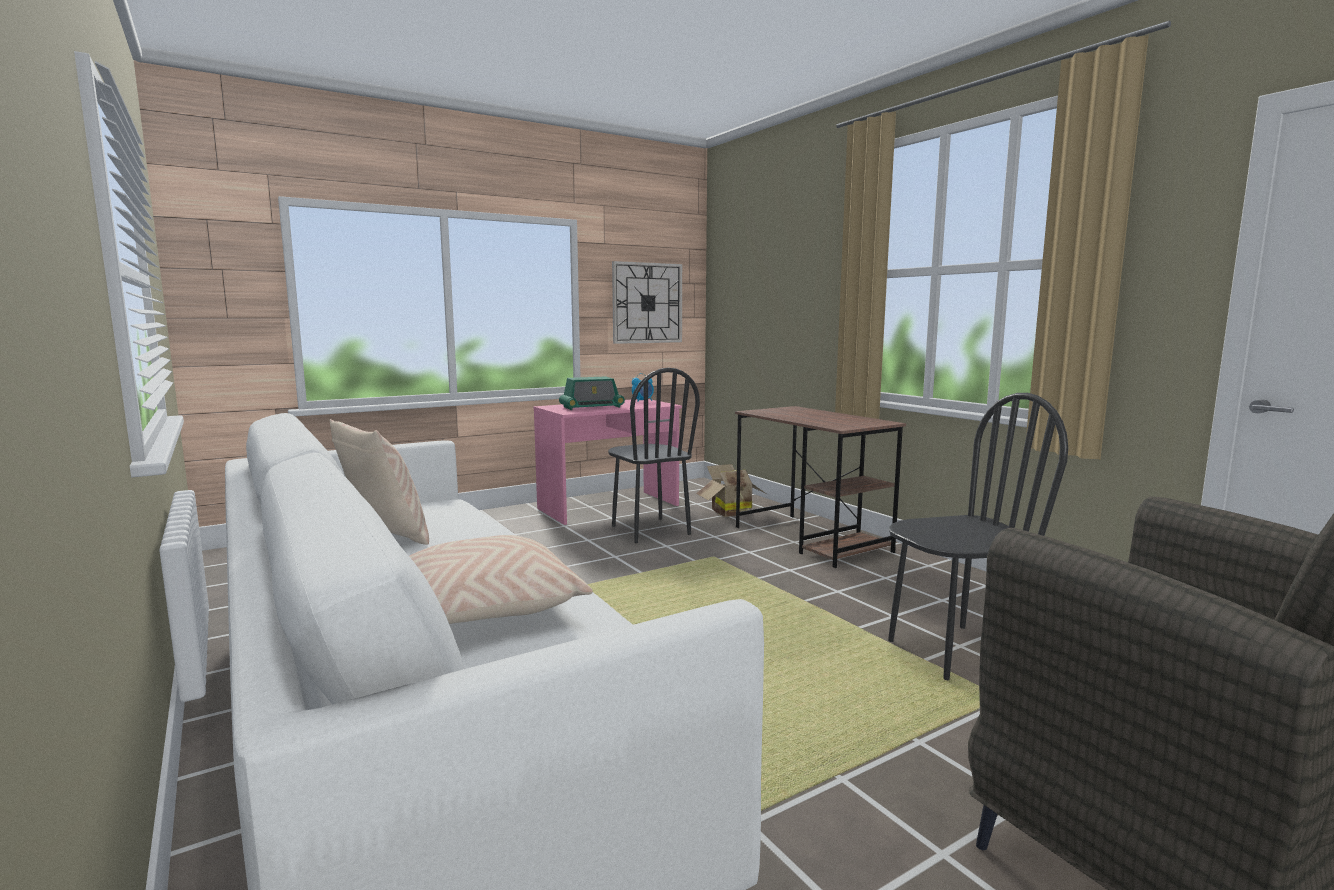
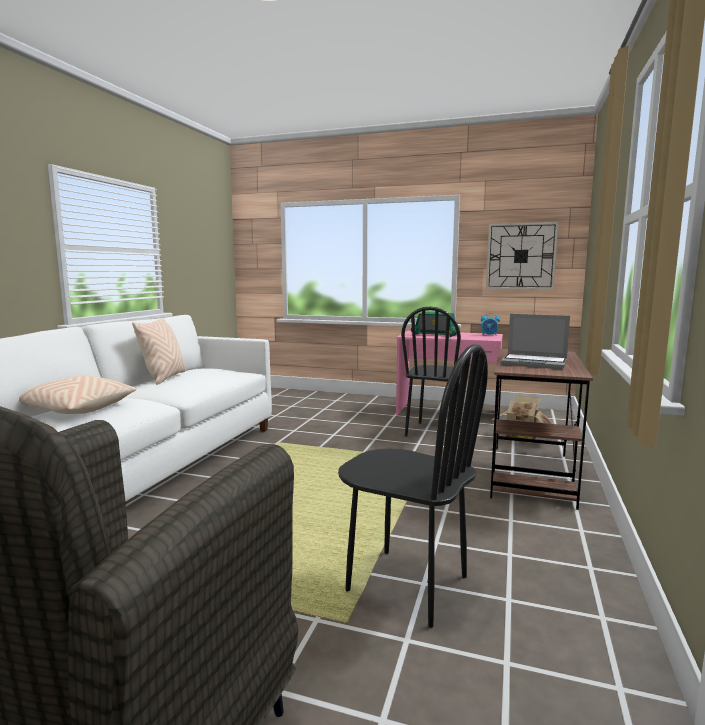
camera: 50 degrees right, 0 degrees up
none -> laptop [501,314,570,369]

